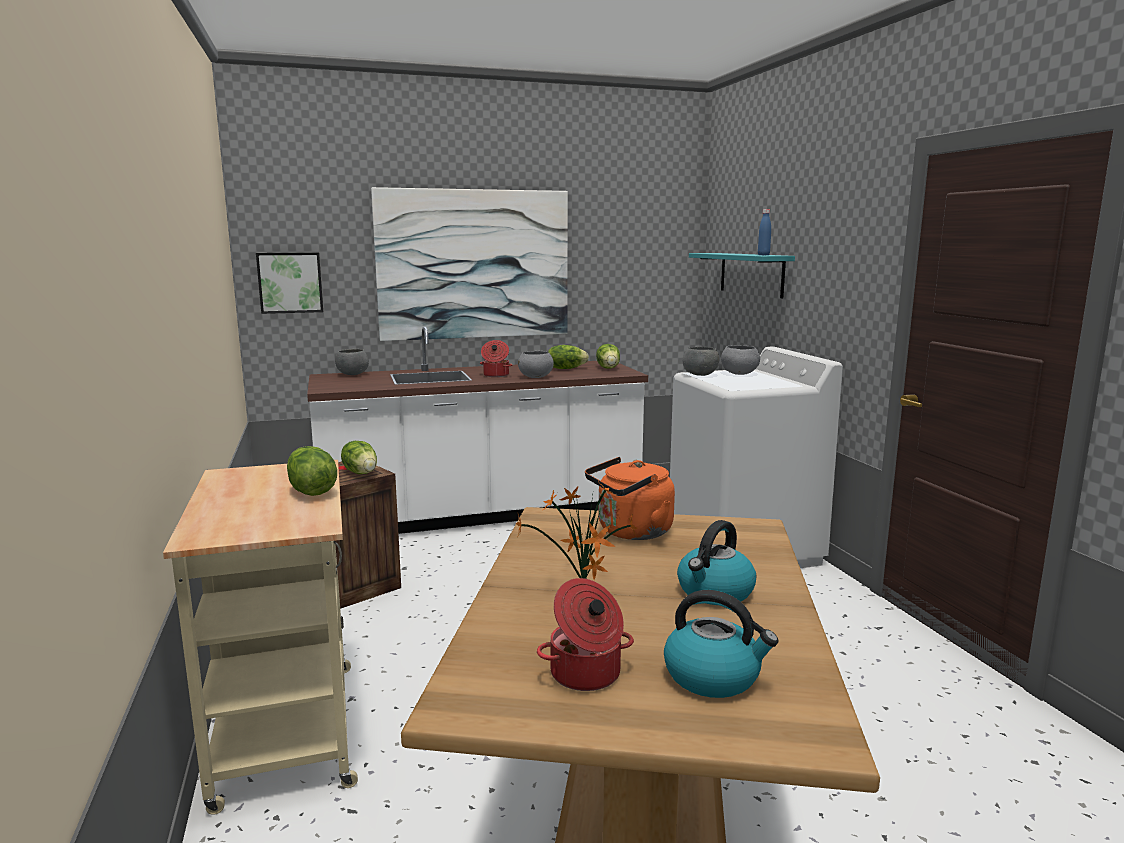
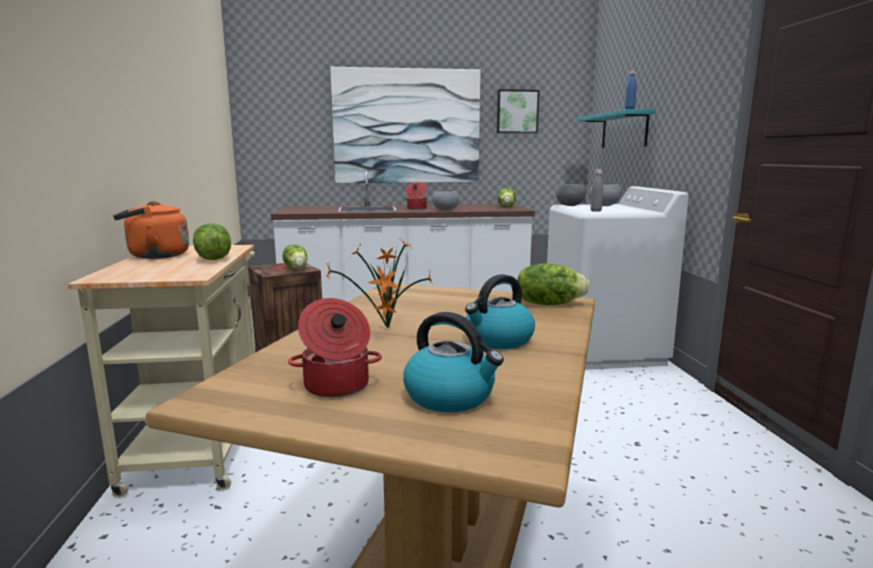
camera: 10 degrees right, 0 degrees up
picture [256,252,323,314] -> picture moved to [497,89,540,133]
grey bowl [335,349,369,375] -> none
lettuce [548,345,589,369] -> lettuce moved to [517,263,590,305]
orange kettle [585,457,675,540] -> orange kettle moved to [113,201,189,259]
none -> grey bottle [591,169,603,212]

